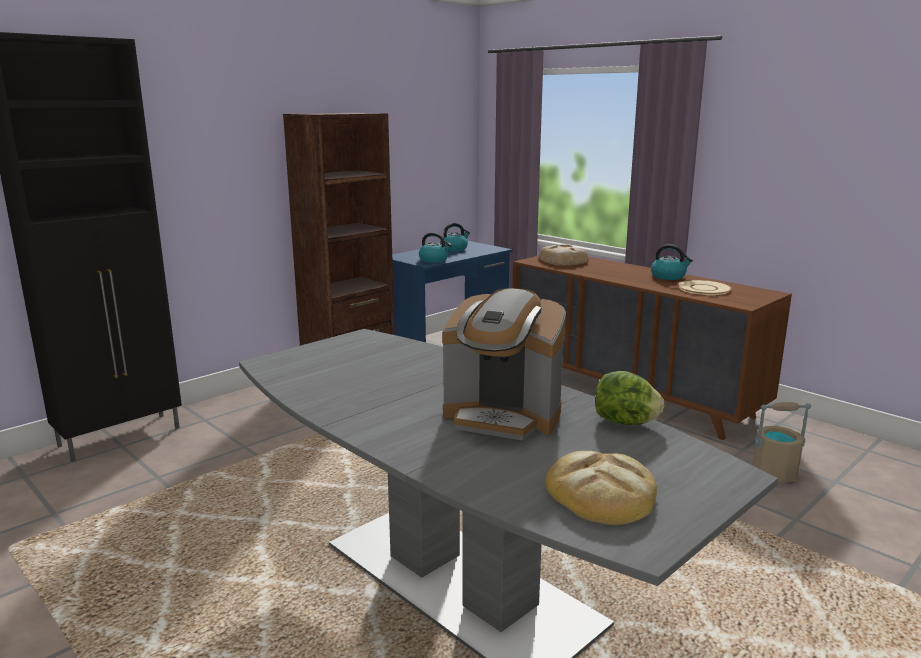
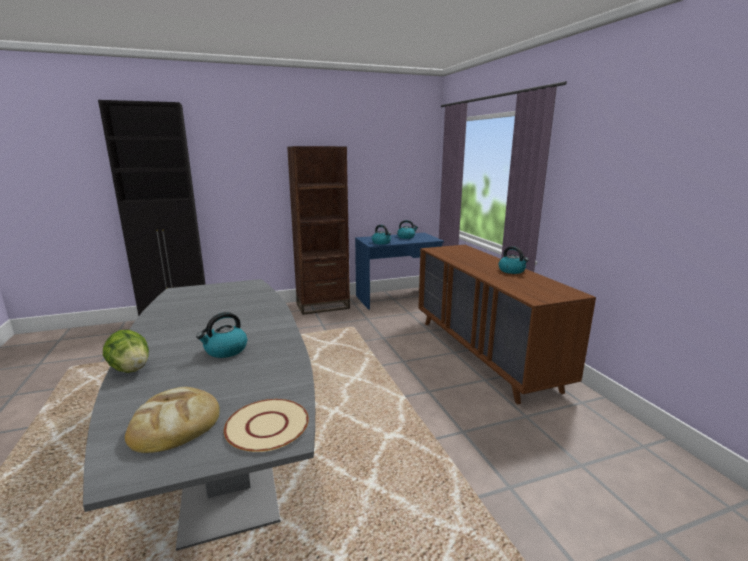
camera: 25 degrees right, 0 degrees up
coffee machine [442,288,566,441] -> kettle [196,312,247,358]
bread [538,244,589,266] -> none
lettuce [595,371,664,425] -> lettuce moved to [103,330,149,373]
beige plate [677,280,732,295] -> beige plate moved to [224,399,309,452]
beige bucket [753,402,811,483] -> none

